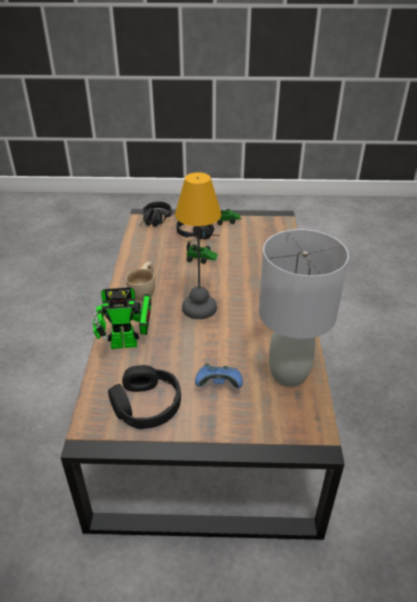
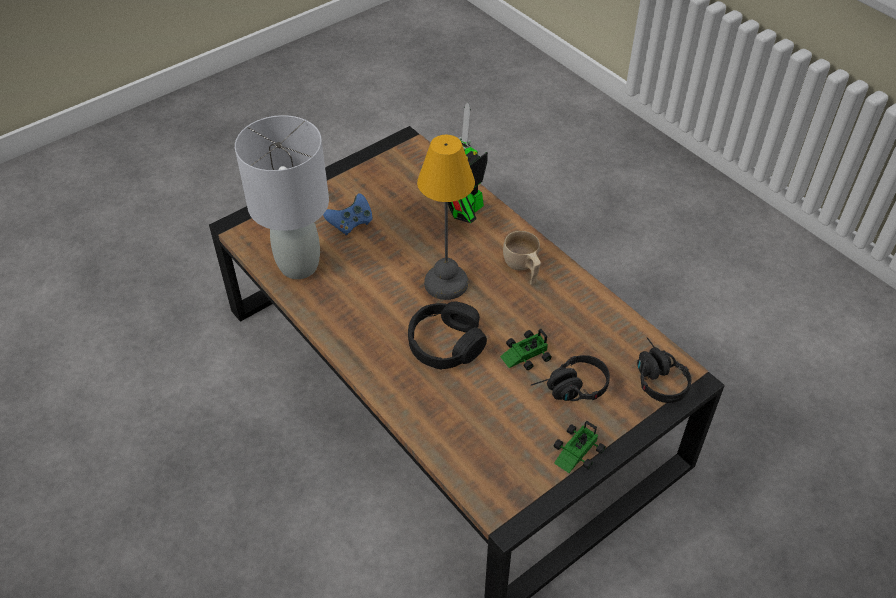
camera: 140 degrees right, 10 degrees up
black headphones [108,365,181,429] -> black headphones moved to [408,302,487,369]

